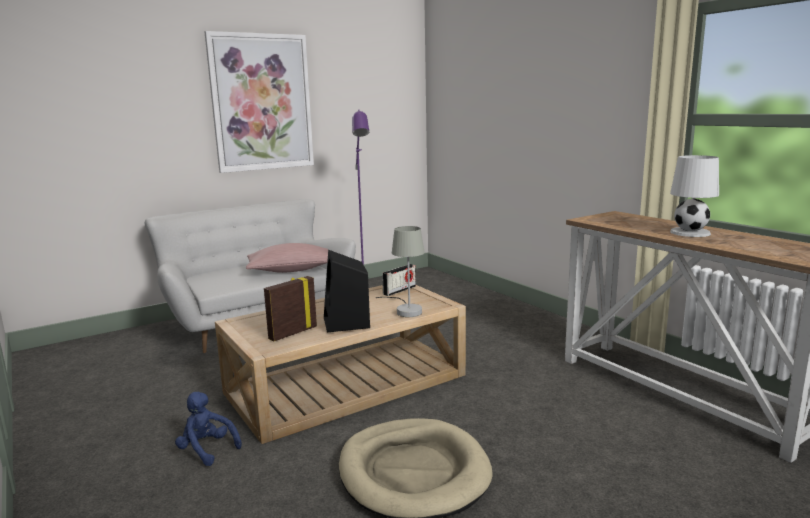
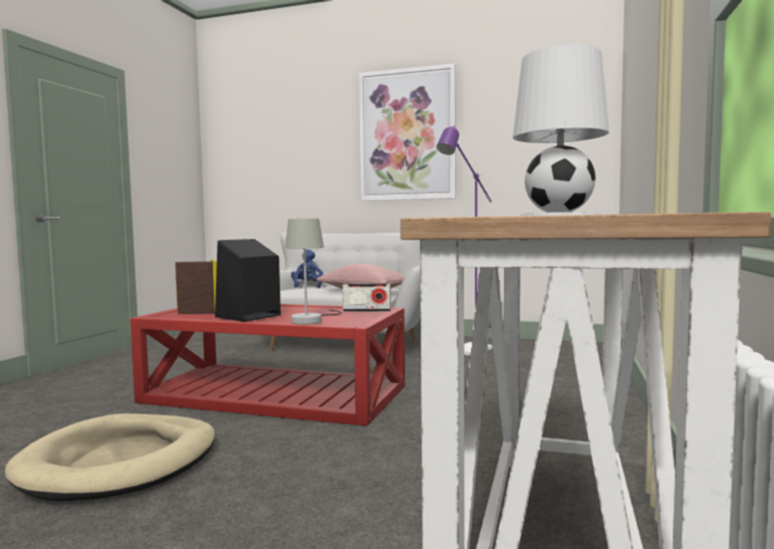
camera: 50 degrees right, 10 degrees down
blue plush toy [175,392,242,466] -> blue plush toy moved to [291,249,324,288]
beige coffee table [215,285,466,444] -> red coffee table [130,304,405,426]

